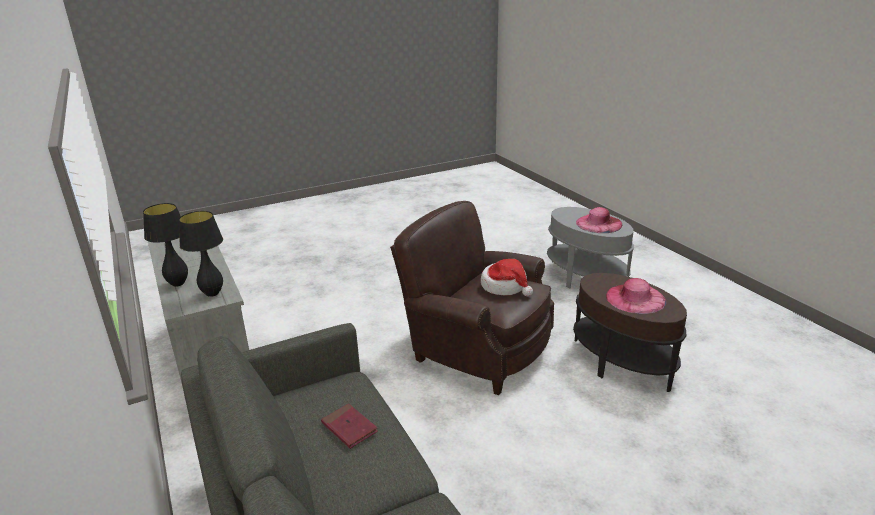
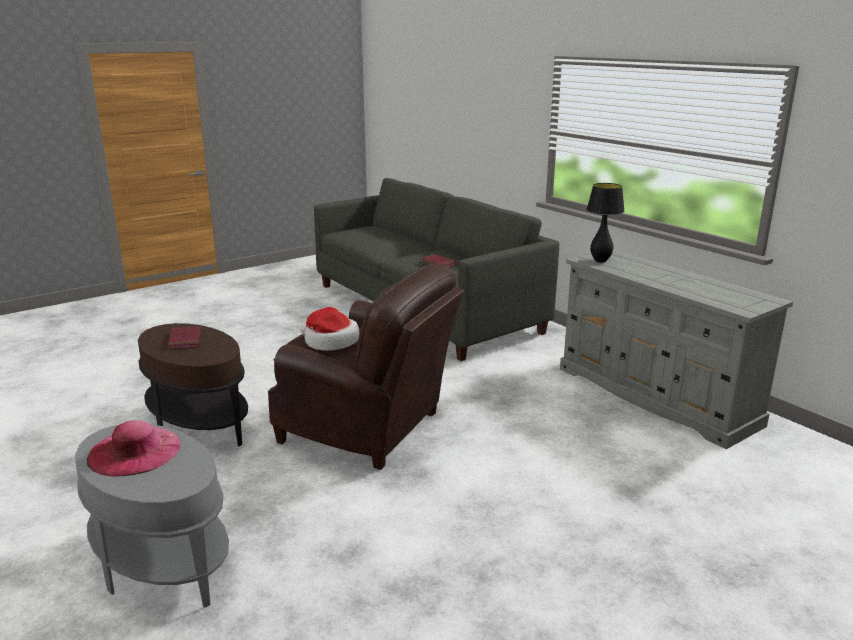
camera: 170 degrees right, 5 degrees down
black table lamp [143,203,188,287] -> none
pink hat [606,278,666,314] -> red book [168,326,201,349]

